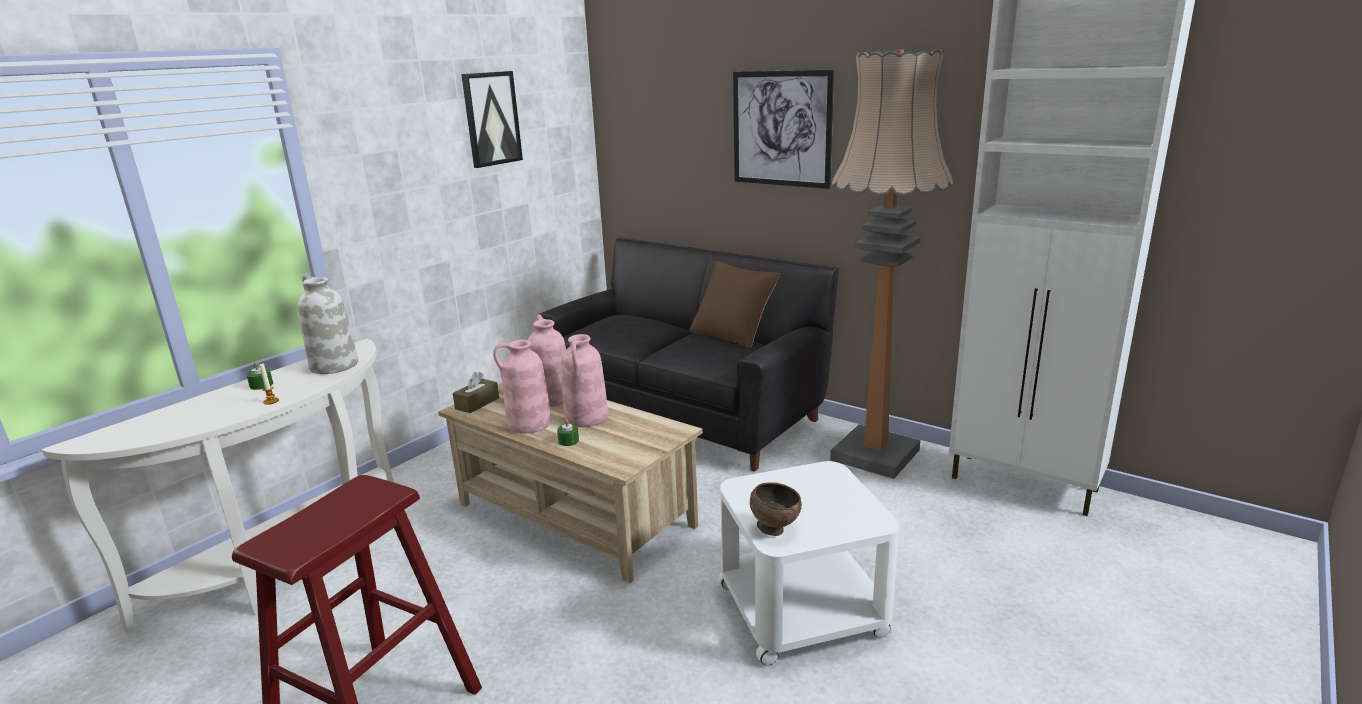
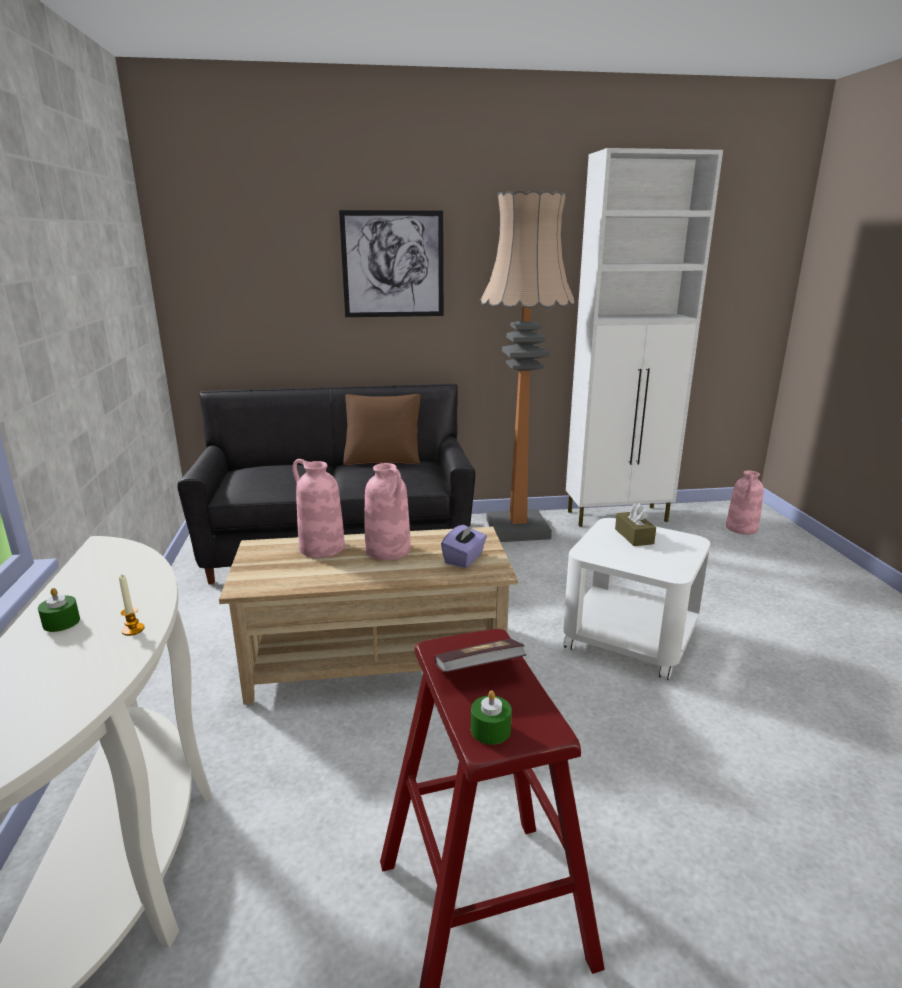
camera: 45 degrees left, 0 degrees up
white vase [298,274,358,374] -> none
brown tissue box [453,372,499,413] -> brown tissue box moved to [615,504,656,546]
picture [461,71,523,168] -> none
pink vase [493,340,551,434] -> pink vase moved to [726,471,764,535]
green candle [557,419,579,446] -> green candle moved to [471,690,512,745]
brown bowl [750,482,802,536] -> none
none -> book [434,638,526,672]
none -> purple tissue box [441,522,487,568]

